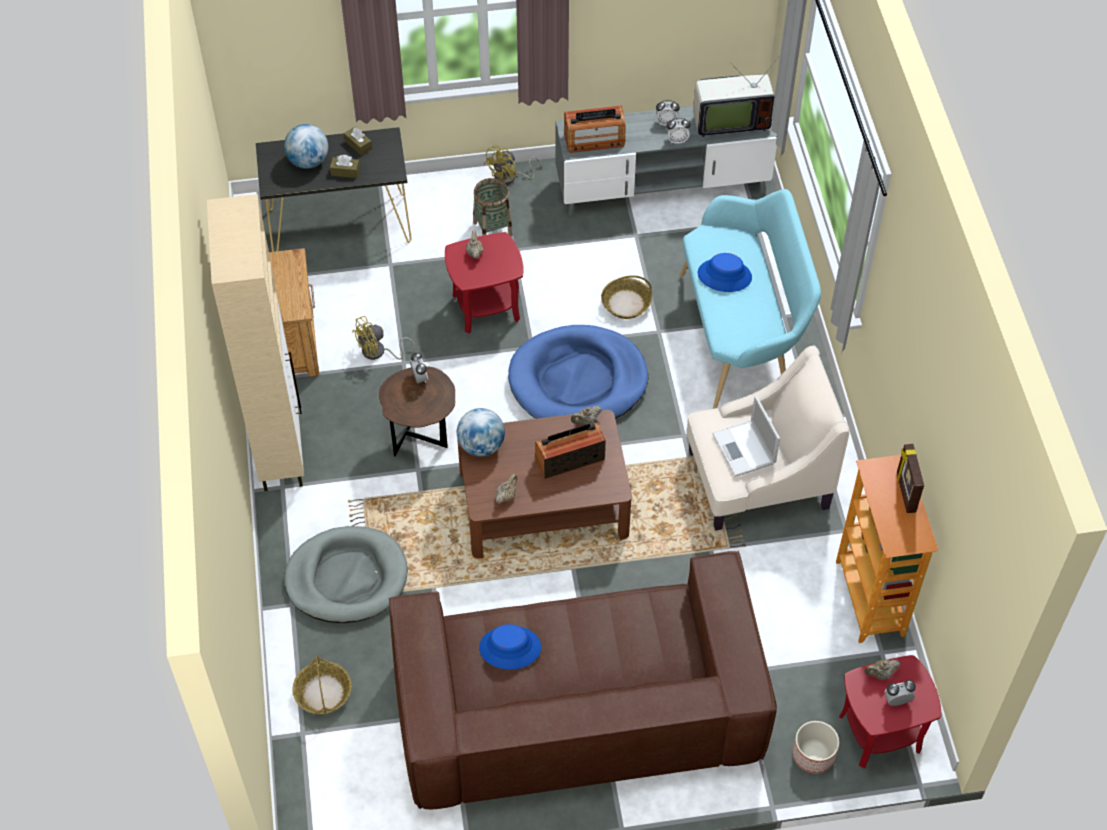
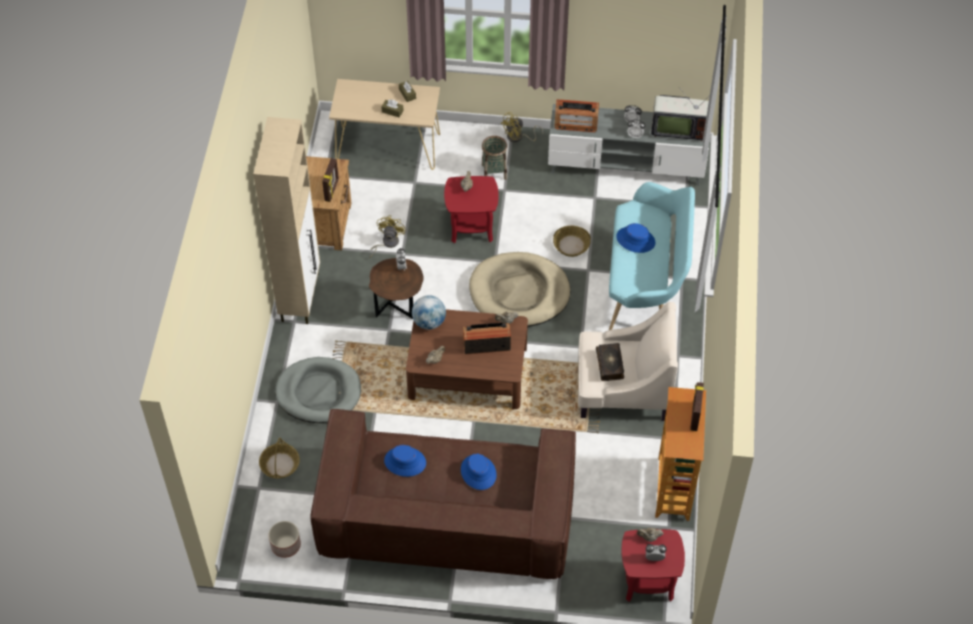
camera: 15 degrees right, 0 degrees up
black console table [256,127,412,252] -> beige console table [329,79,440,170]
globe [284,124,328,169] -> none
yellow fan [352,316,415,360] -> yellow fan turned 120 degrees clockwise [369,215,406,258]
blue dog bed [508,325,648,419] -> beige dog bed [469,252,570,327]
laptop [712,396,780,477] -> book [596,343,624,381]
planter [792,721,839,773] -> planter moved to [268,521,301,558]
none -> picture frame [322,158,339,202]
none -> blue hat [461,454,497,490]

